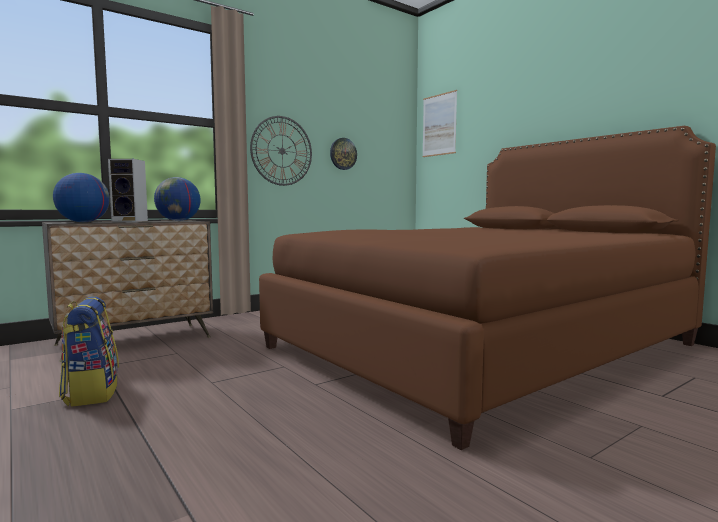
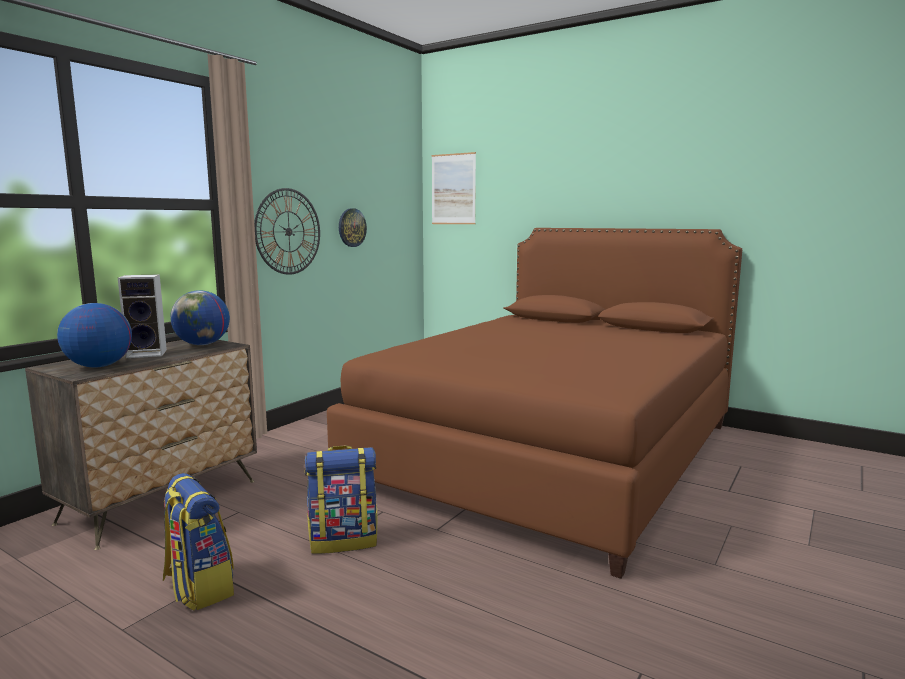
camera: 20 degrees left, 5 degrees up
none -> backpack [305,445,377,554]

